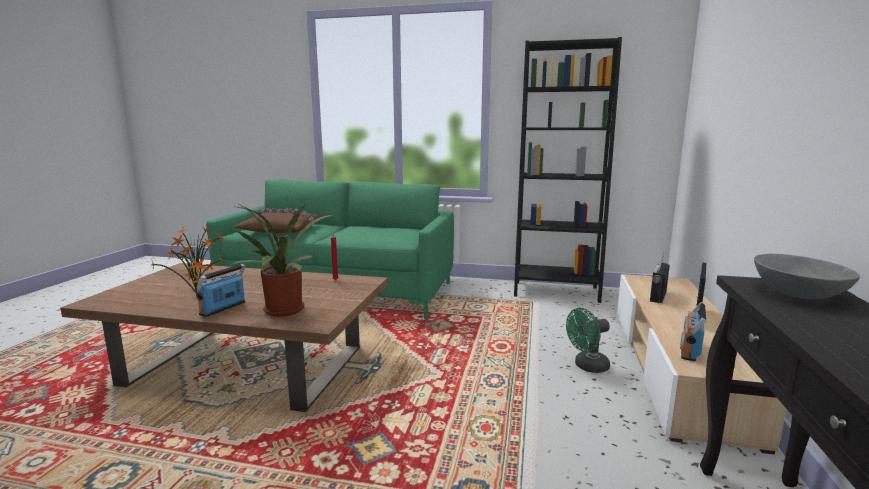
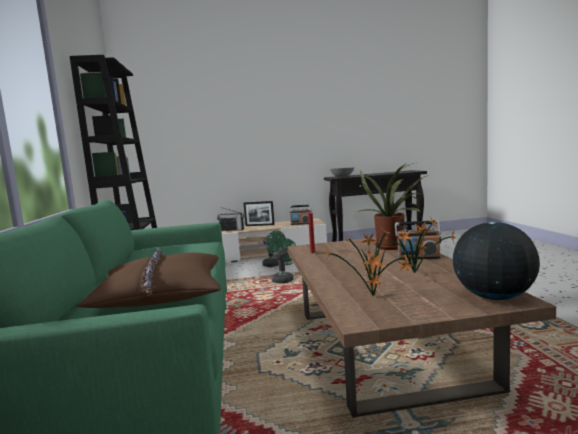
camera: 110 degrees left, 5 degrees down
none -> green fan [272,238,297,283]
none -> globe [453,222,540,300]

